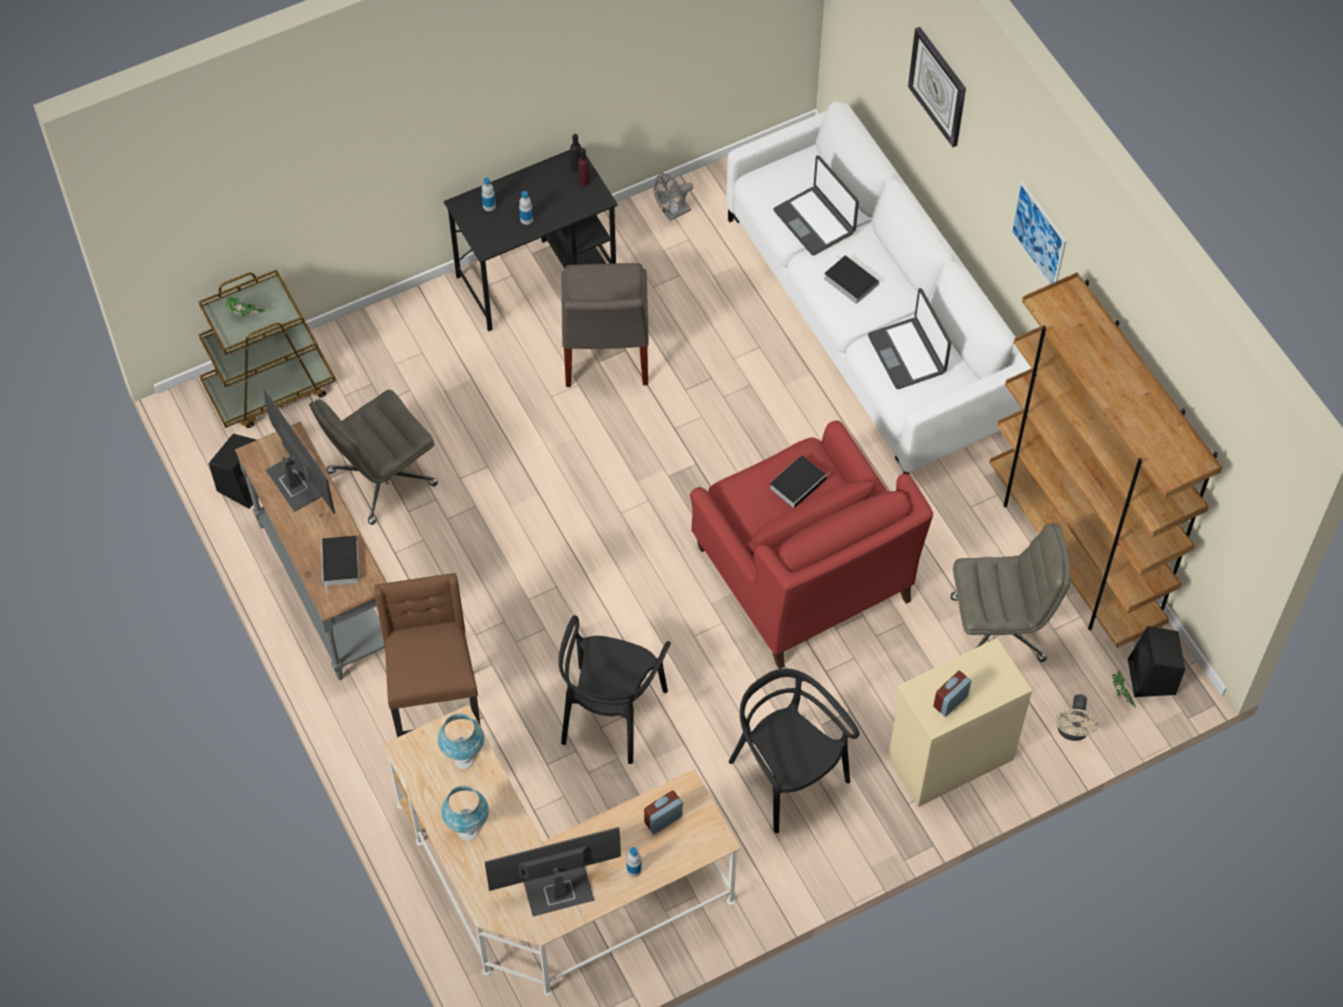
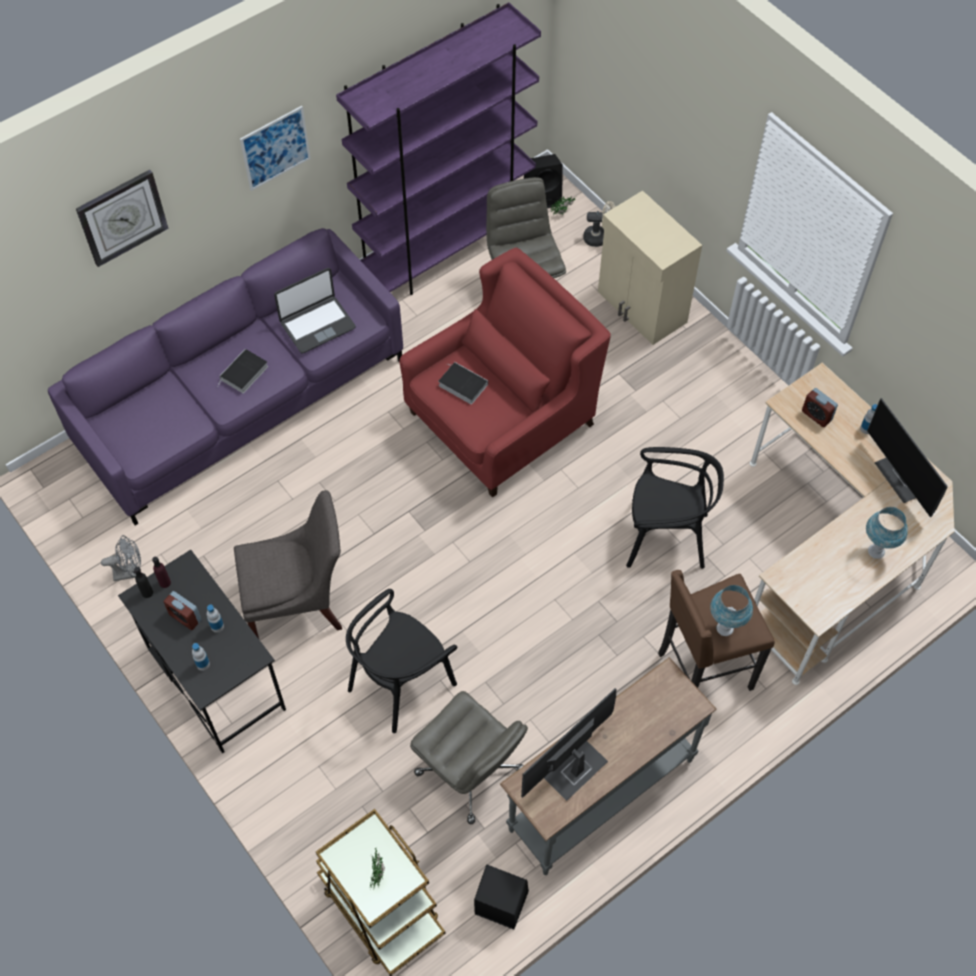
camera: 100 degrees left, 0 degrees up
book [321,536,359,594] -> none
blue table lamp [438,713,484,769] -> blue table lamp moved to [710,585,753,636]
grey fan [654,173,694,221] -> grey fan turned 60 degrees counterclockwise [101,535,141,581]
white sofa [726,101,1031,474] -> purple sofa [48,228,403,525]
black chair [729,668,859,833] -> black chair moved to [346,589,457,733]
laptop [773,155,859,255] -> none
alarm clock [933,671,971,717] -> alarm clock moved to [163,591,202,630]
brown bookcase [989,272,1223,648] -> purple bookcase [336,2,541,295]

